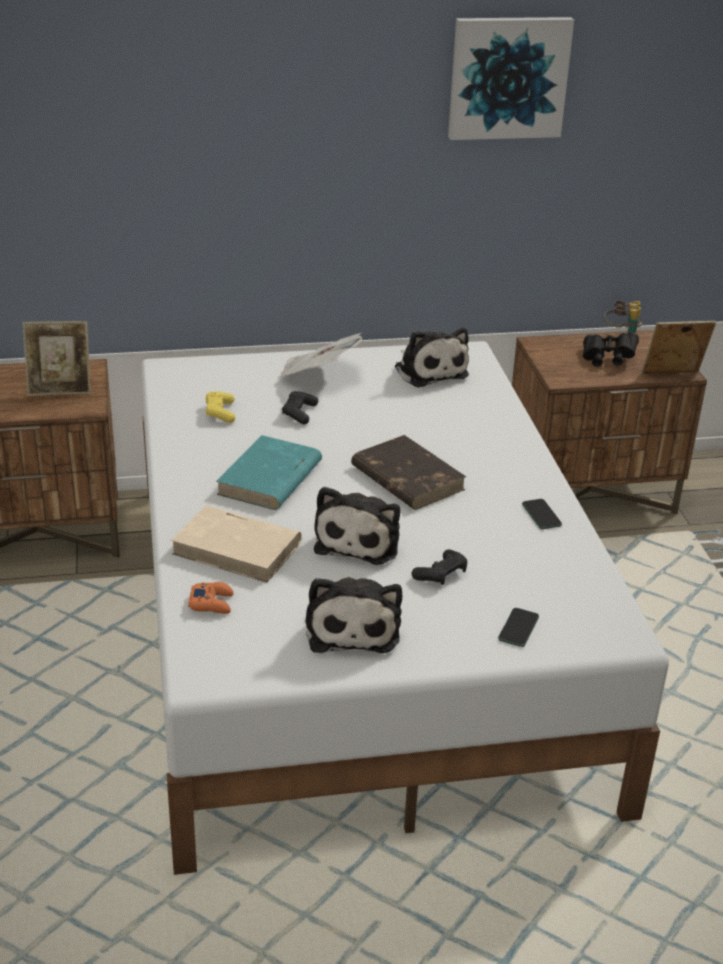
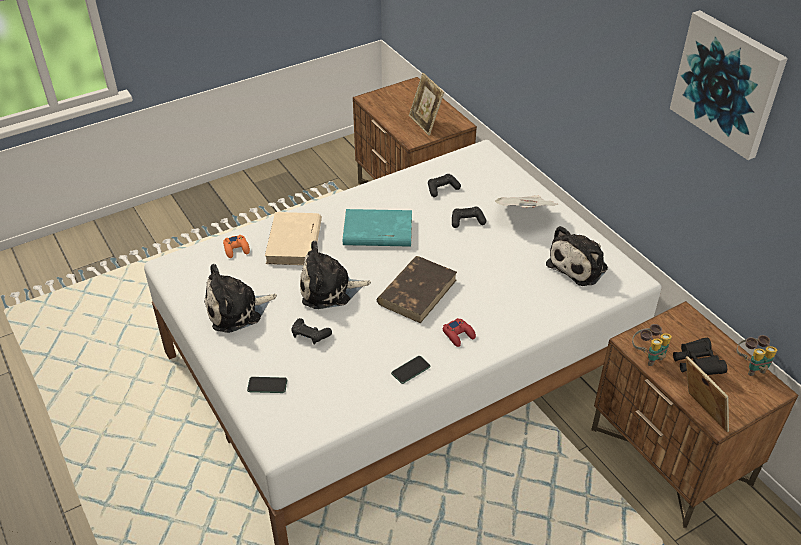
camera: 70 degrees right, 10 degrees up
yellow game controller [205,391,235,423] -> black game controller [428,174,461,197]
none -> red game controller [443,318,476,347]
none -> binoculars [632,324,672,366]

